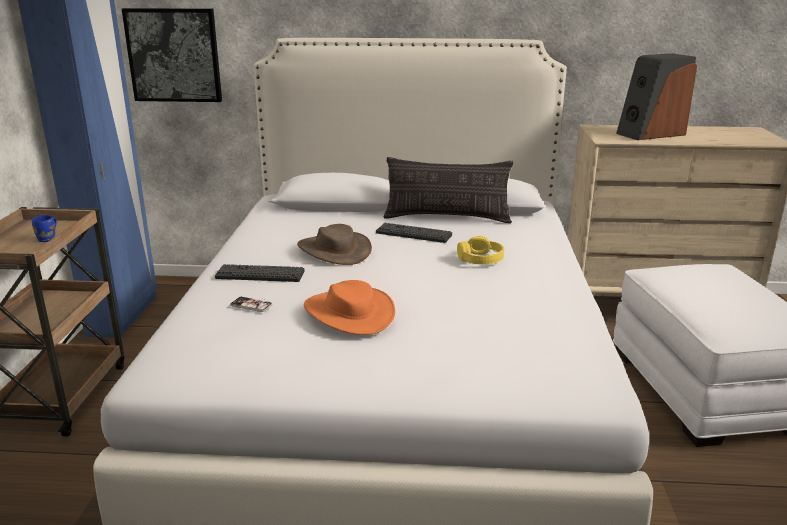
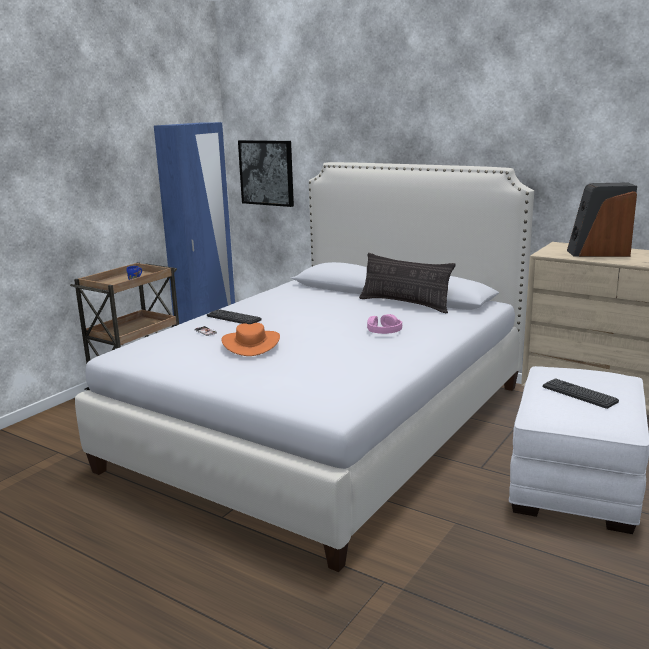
camera: 30 degrees right, 5 degrees down
brown hat [297,224,372,265] -> none
keyboard [376,223,452,243] -> keyboard moved to [543,378,619,409]
yellow headphones [457,236,504,264] -> pink headphones [367,314,402,334]

